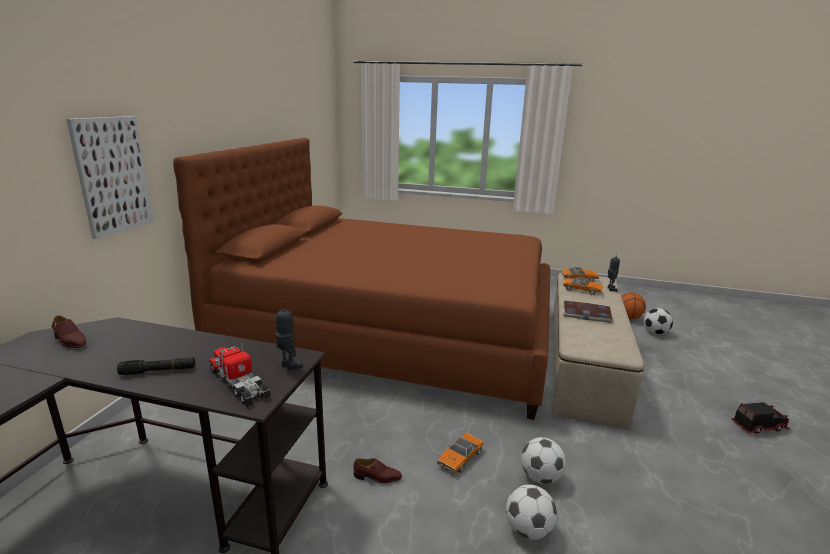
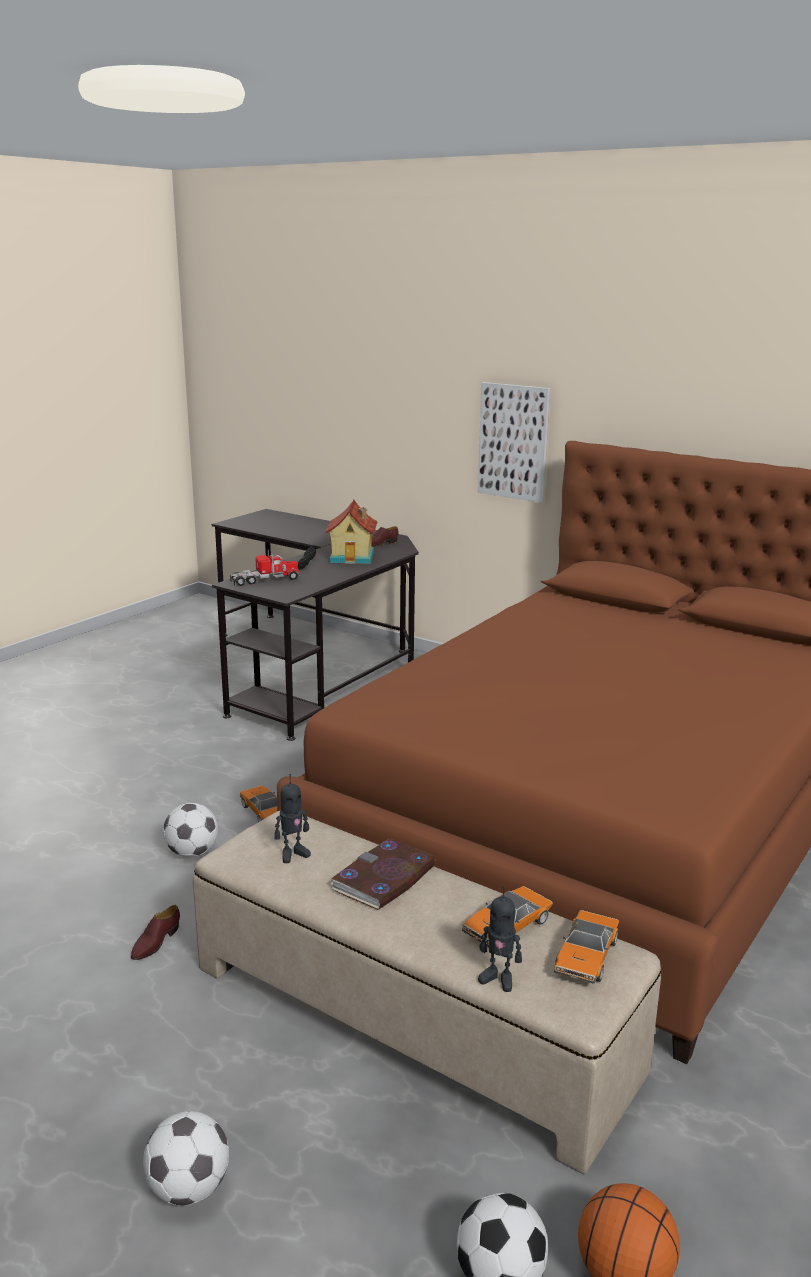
camera: 110 degrees right, 0 degrees up
toy robot [276,301,303,370] -> toy robot moved to [274,774,311,863]
brown shoe [353,458,402,483] -> brown shoe moved to [131,905,180,960]
football [506,484,557,540] -> football moved to [143,1111,229,1205]
toy truck [731,402,791,434] -> none
none -> toy house [325,500,378,564]

